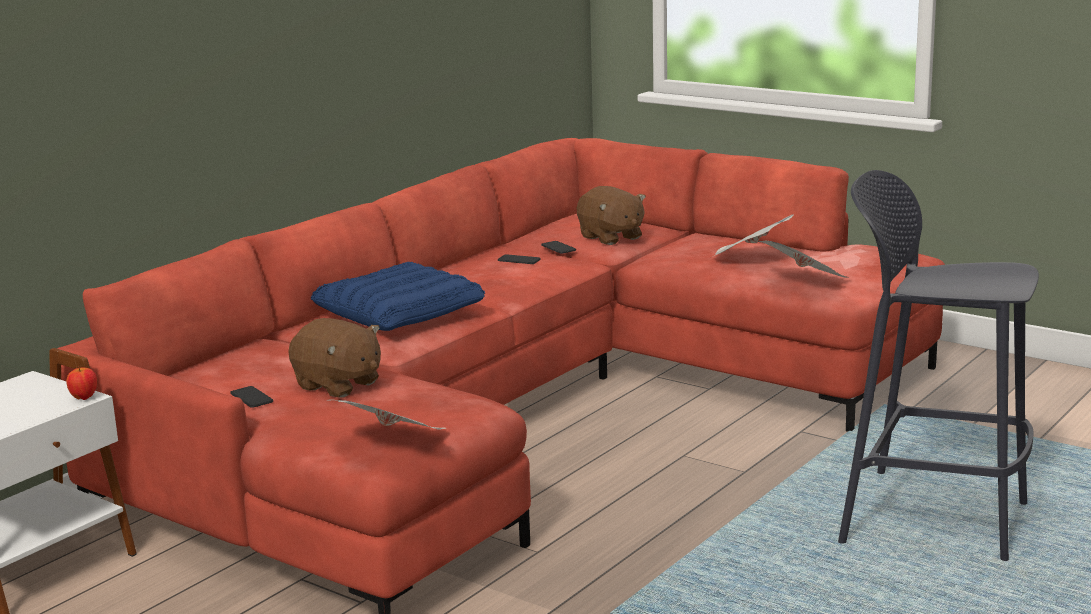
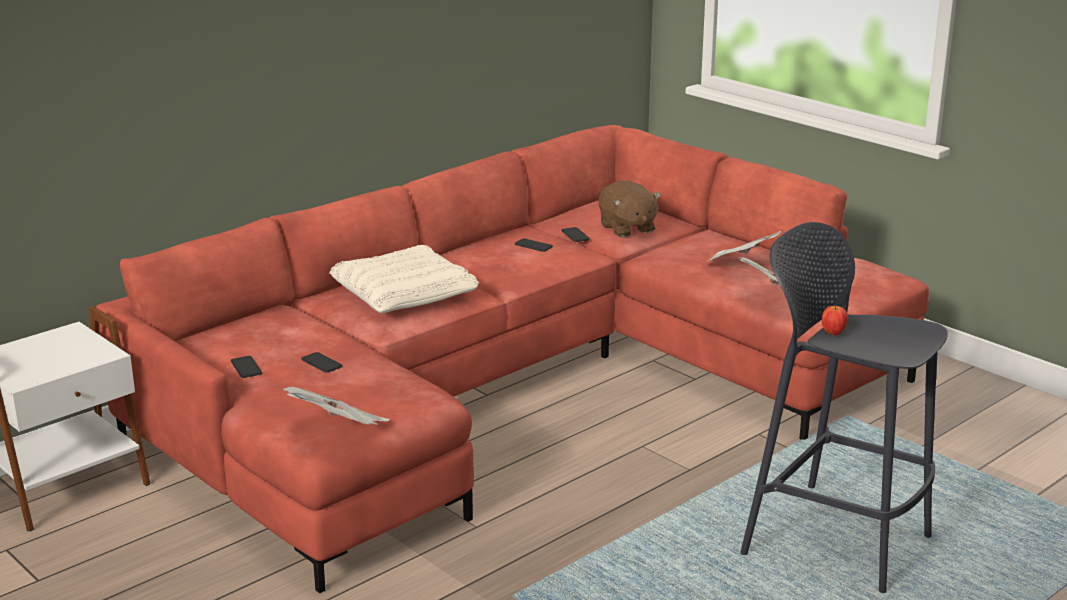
camera: 10 degrees right, 5 degrees up
apple [66,366,97,400] -> apple moved to [822,305,848,335]
brown plush toy [288,318,381,397] -> phone [301,352,342,373]
blue pillow [311,262,485,331] -> beige pillow [329,245,479,314]

